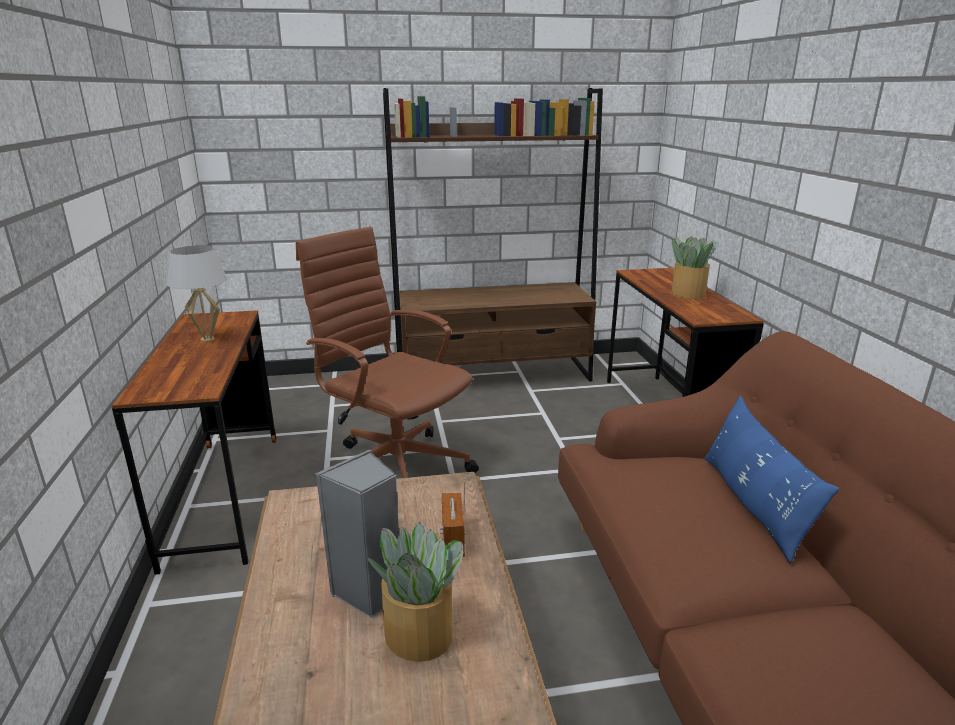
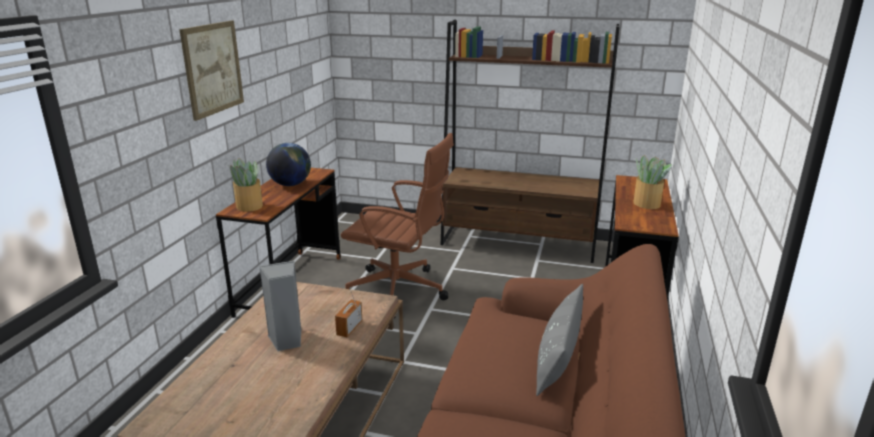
camera: 25 degrees right, 0 degrees up
white table lamp [167,245,227,342] -> globe [266,143,311,186]
brown office chair [296,227,479,478] -> brown office chair turned 135 degrees clockwise [341,133,454,318]
potted plant [367,522,463,662] -> potted plant moved to [228,158,263,212]
blue pillow [704,396,839,564] -> grey pillow [536,284,583,396]
none -> picture [179,21,244,121]

